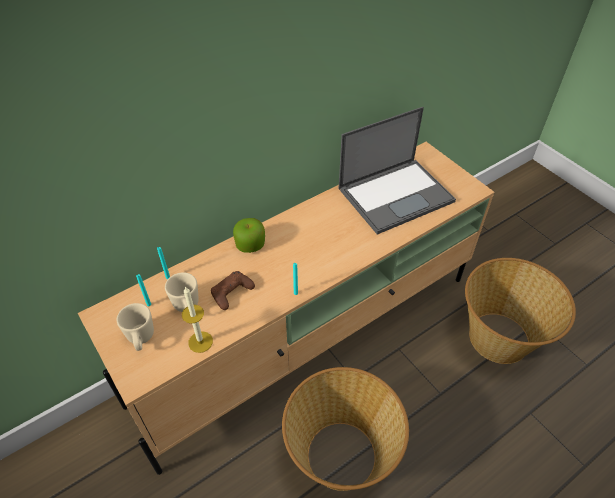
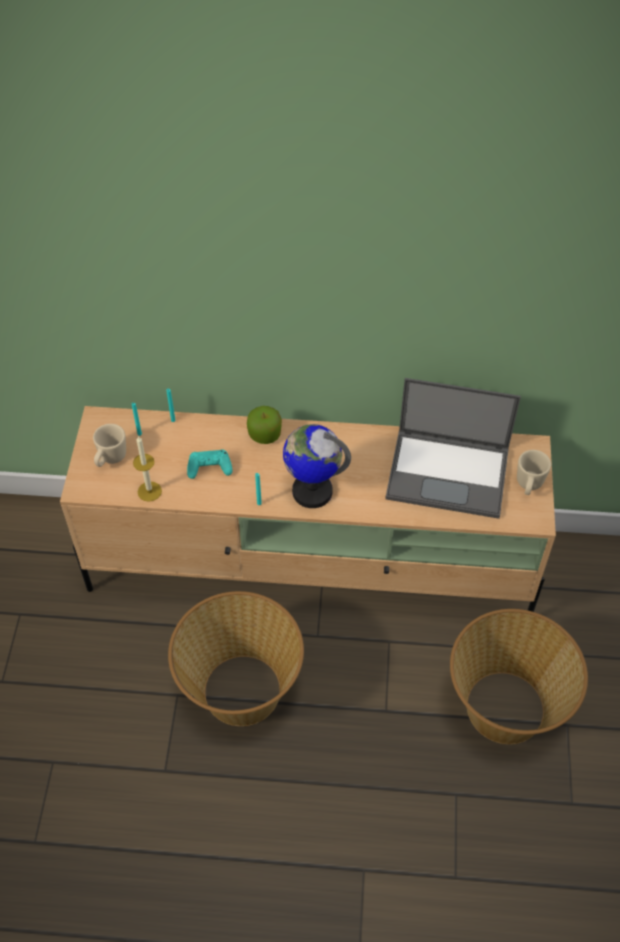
camera: 40 degrees right, 5 degrees up
beige mug [165,272,199,312] -> beige mug moved to [517,450,551,495]
brown game controller [211,271,255,310] -> turquoise game controller [187,449,233,479]
none -> globe [283,424,351,508]

